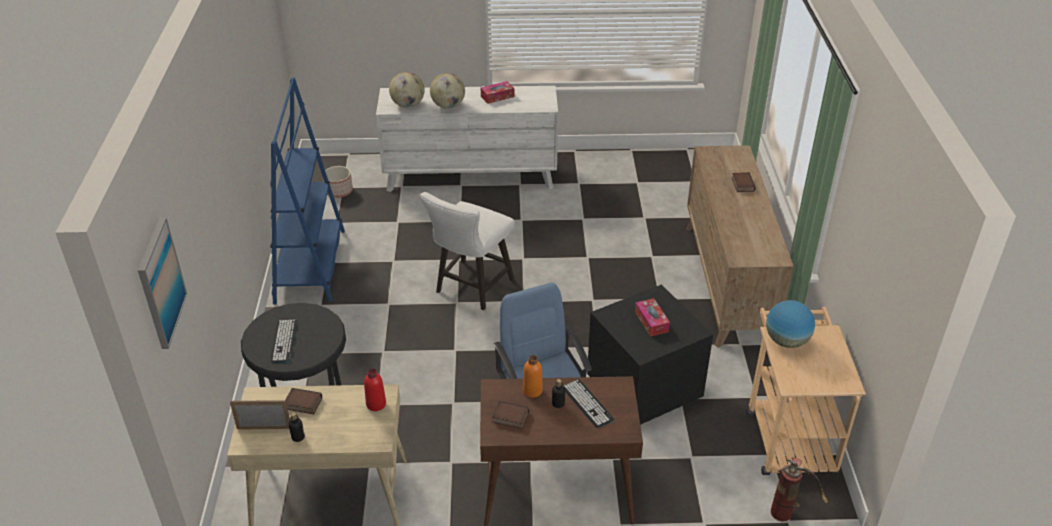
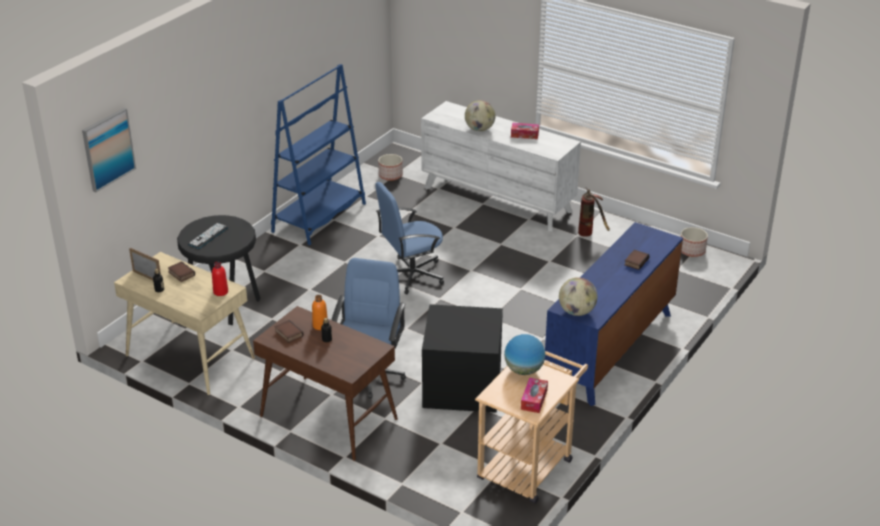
camera: 35 degrees right, 5 degrees down
globe [389,72,425,108] -> globe moved to [559,277,598,316]
white stool [420,192,515,310] -> blue office chair [375,182,444,294]
keyboard [564,379,614,428] -> none
tissue box [635,298,670,337] -> tissue box moved to [521,378,548,413]
brown dresser [686,145,794,348] -> blue dresser [545,222,683,406]
fire extinguisher [771,457,828,522] -> fire extinguisher moved to [578,187,610,237]
none -> planter [681,227,708,257]

